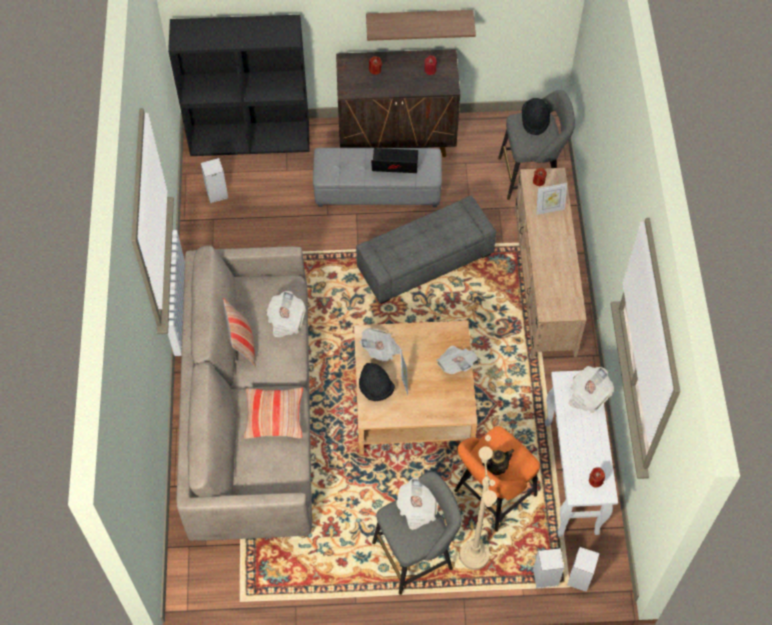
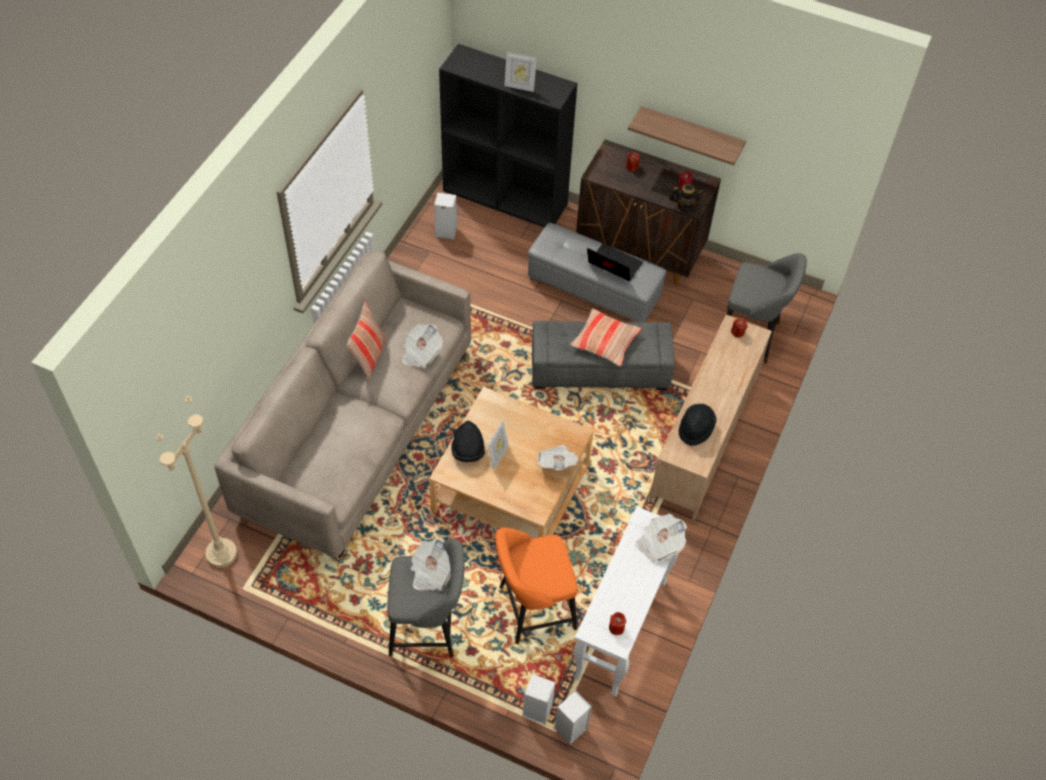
camera: 25 degrees right, 5 degrees down
pillow [243,388,303,439] -> pillow moved to [570,309,642,366]
newspaper [359,328,402,362] -> none
beige floor lamp [460,435,497,570] -> beige floor lamp moved to [156,395,237,568]
teapot [482,449,514,475] -> teapot moved to [669,183,705,211]
black hat [522,98,550,135] -> black hat moved to [678,404,717,446]
picture frame [536,183,567,215] -> picture frame moved to [504,52,537,92]

